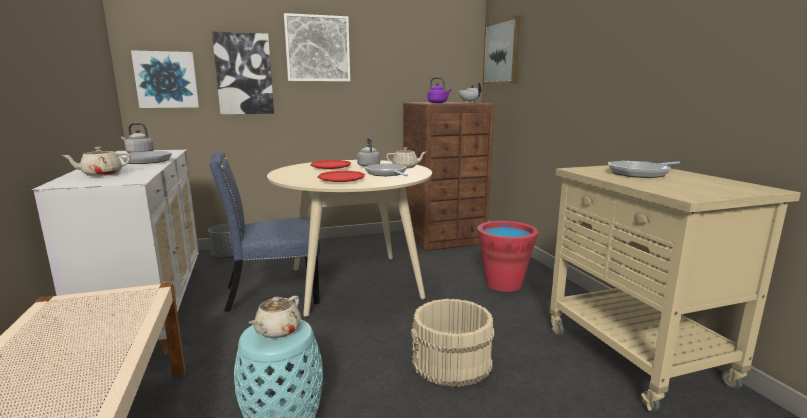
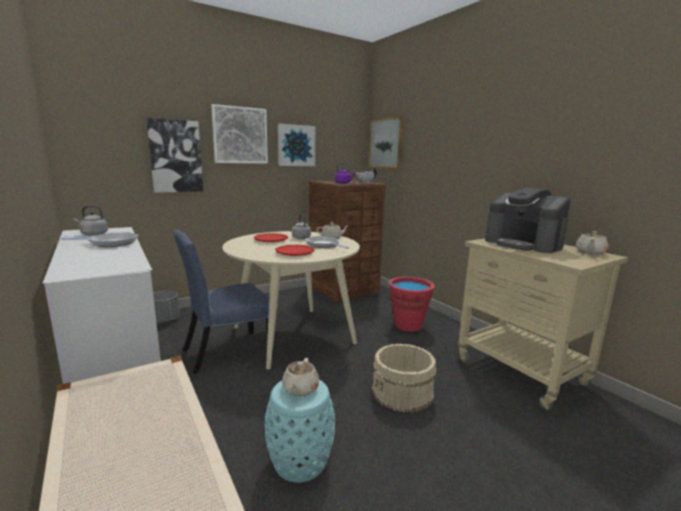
camera: 15 degrees left, 0 degrees up
beige teapot [61,147,131,176] -> beige teapot moved to [576,231,609,255]
picture [131,50,199,108] -> picture moved to [278,124,315,166]
frying pan [608,161,680,178] -> coffee machine [485,188,570,253]

